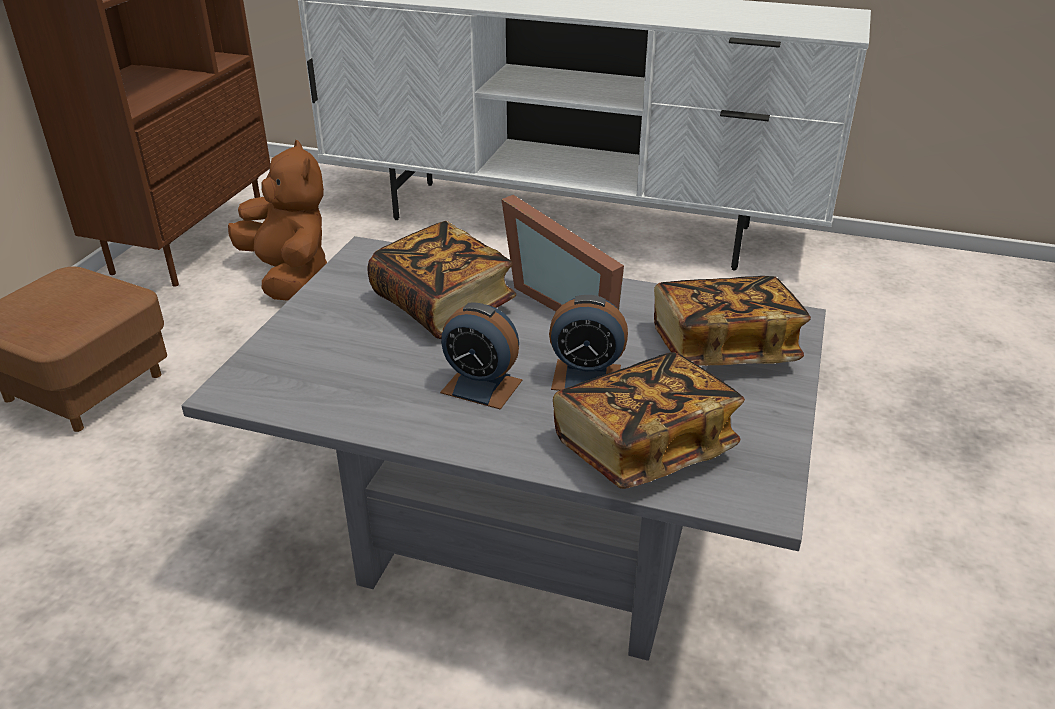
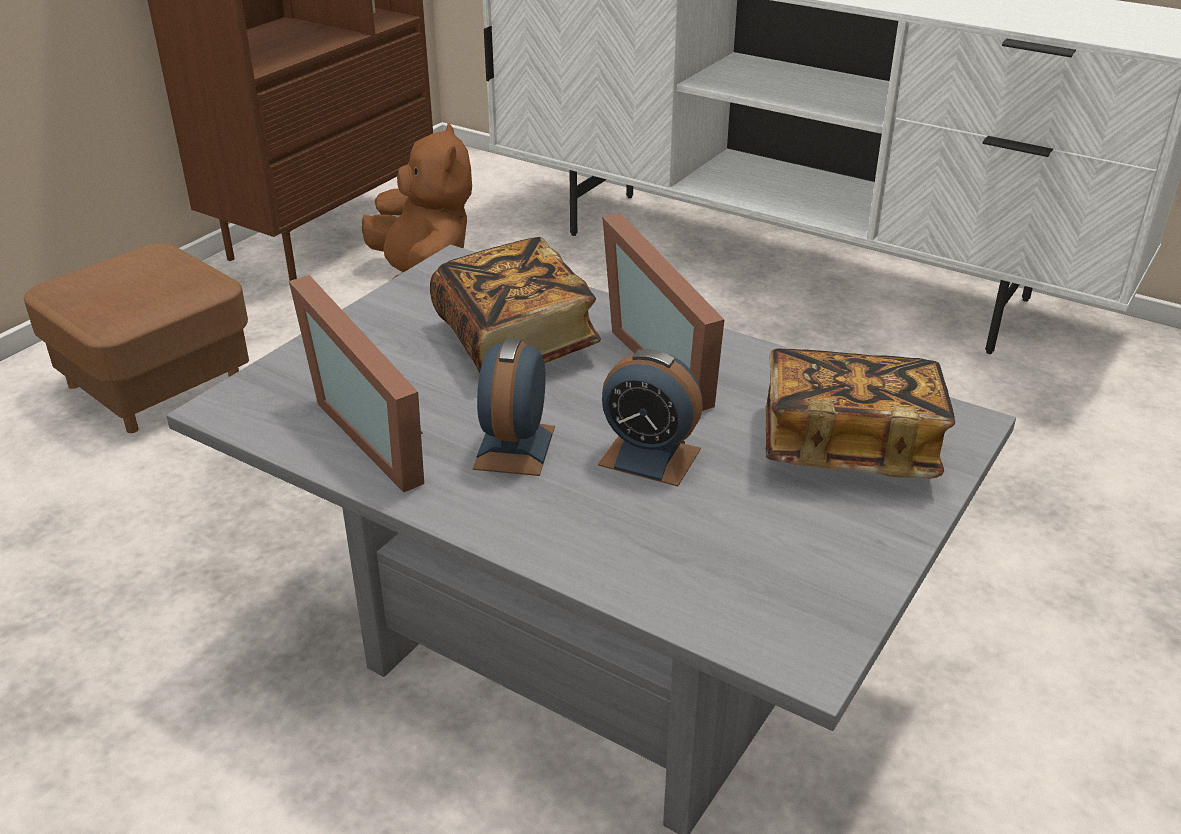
camera: 15 degrees right, 0 degrees up
alarm clock [440,303,523,410] -> alarm clock turned 60 degrees clockwise [473,338,555,476]
book [553,352,745,489] -> none
none -> picture frame [289,275,424,493]

